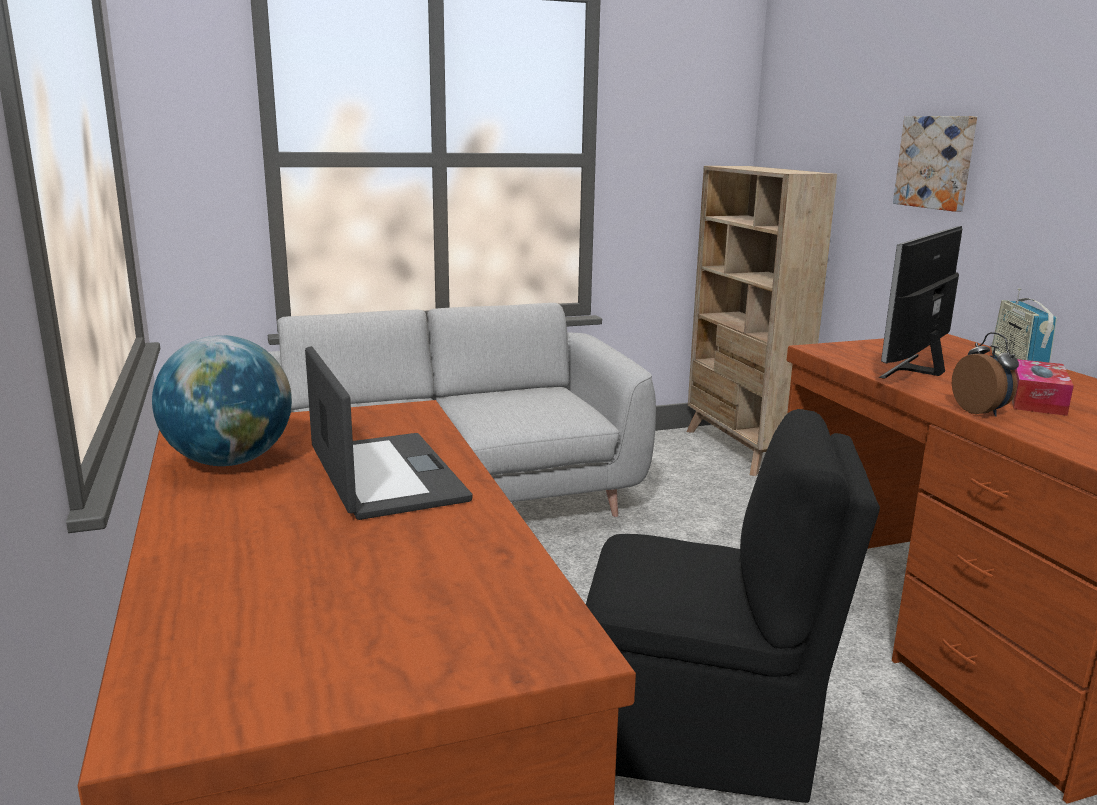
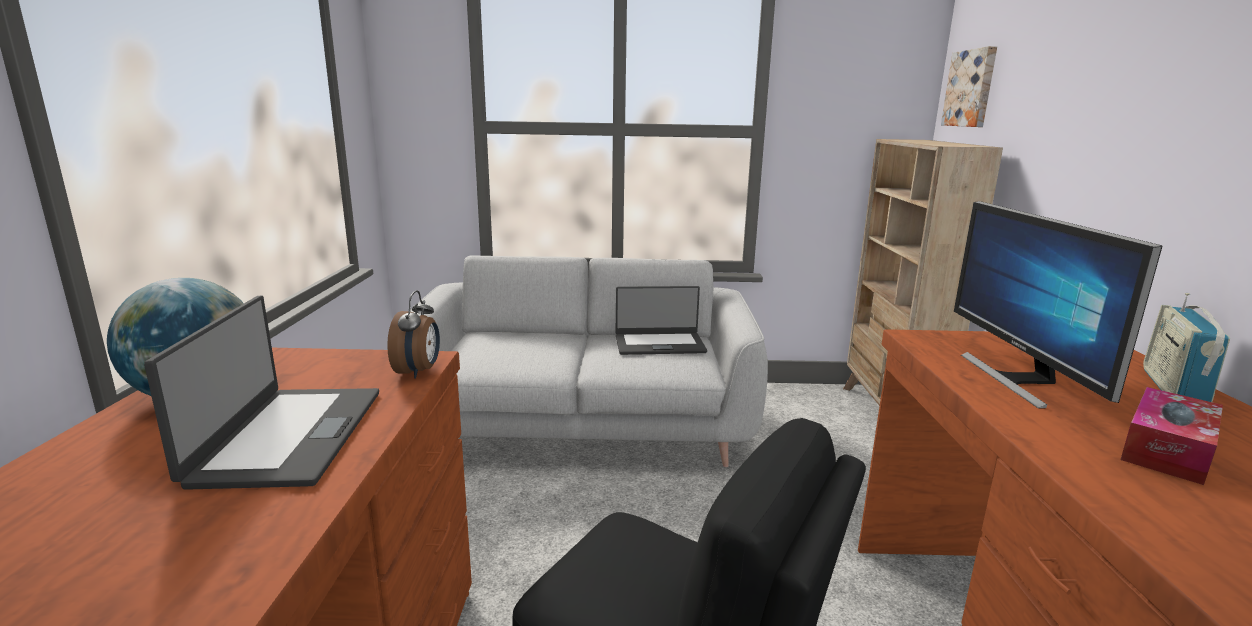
camera: 20 degrees right, 0 degrees up
monitor [879,226,962,379] -> monitor turned 60 degrees counterclockwise [954,201,1162,409]
picture [893,116,977,212] -> picture moved to [941,46,997,127]
alarm clock [952,332,1019,417] -> alarm clock moved to [387,290,440,378]
none -> laptop [616,286,707,355]

